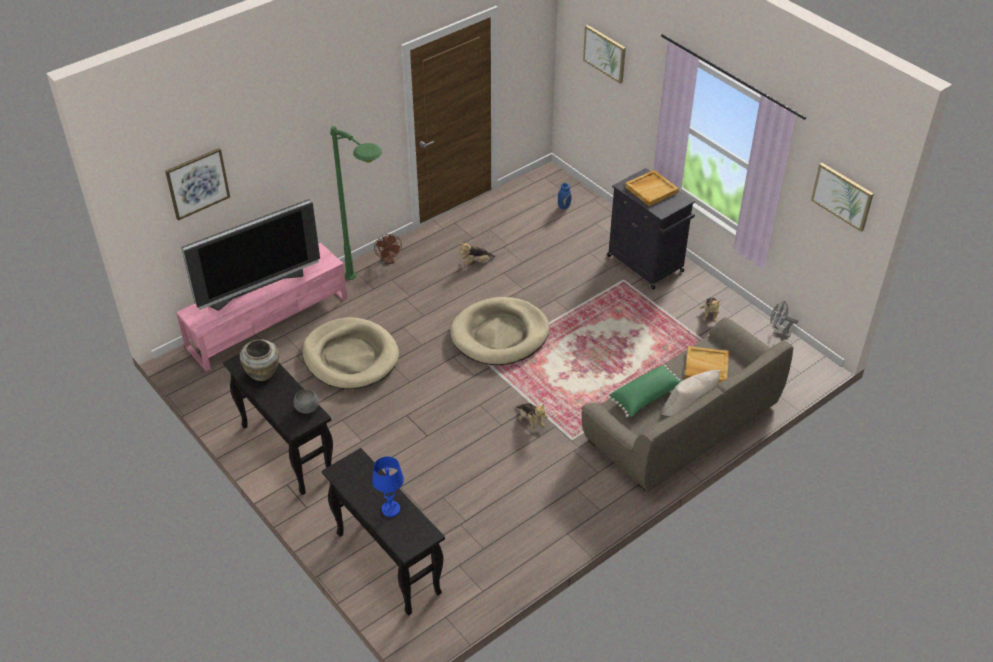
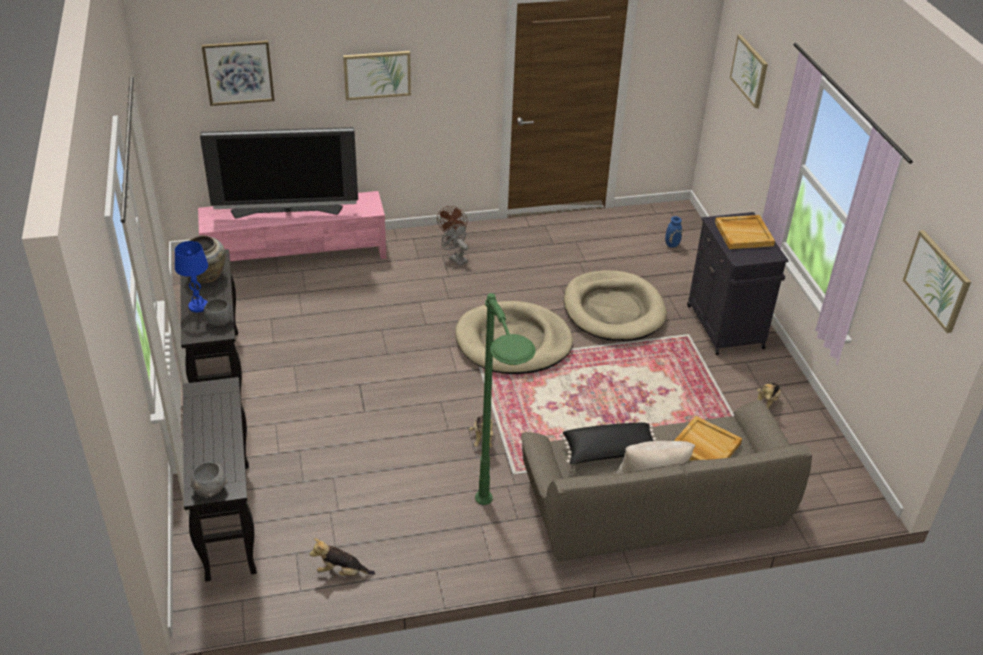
camera: 25 degrees right, 5 degrees down
beige dog bed [302,317,399,389] -> beige dog bed moved to [564,270,667,341]
green floor lamp [330,126,382,280] -> green floor lamp moved to [475,293,536,505]
blue table lamp [372,456,404,517] -> blue table lamp moved to [175,241,208,312]
plush toy [460,243,496,265] -> plush toy moved to [309,538,375,576]
green pillow [608,365,681,417] -> black pillow [560,423,656,464]
grey fan [771,301,798,338] -> grey fan moved to [441,224,468,266]
none -> grey bowl [190,462,228,497]
none -> picture [343,51,411,100]

